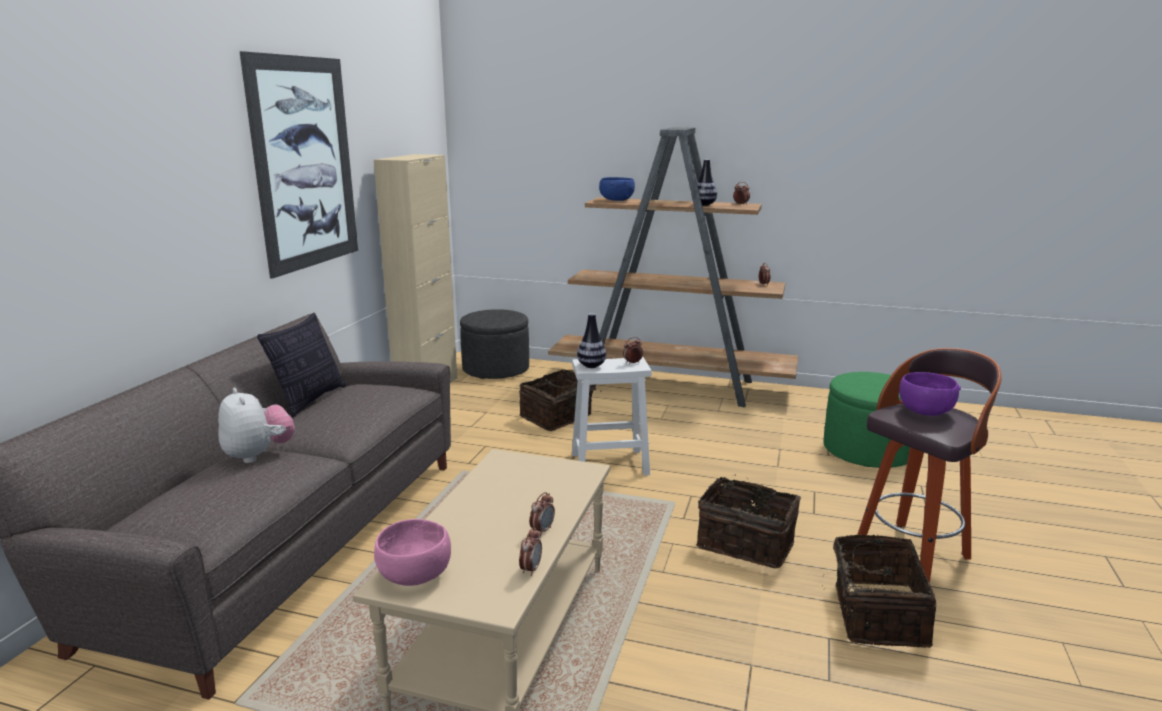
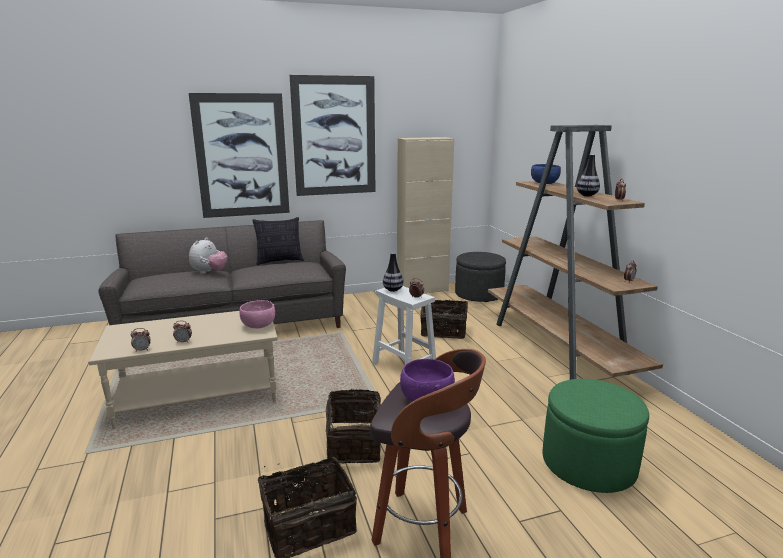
camera: 55 degrees right, 0 degrees up
pink bowl [374,519,451,586] -> pink bowl moved to [239,300,275,328]
none -> picture [189,93,290,218]

